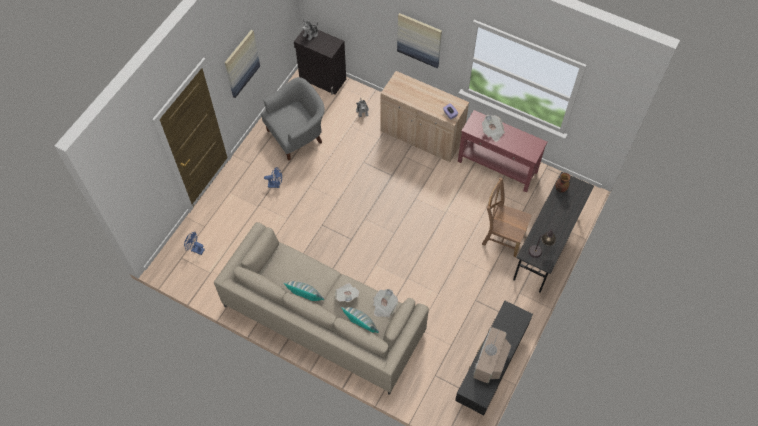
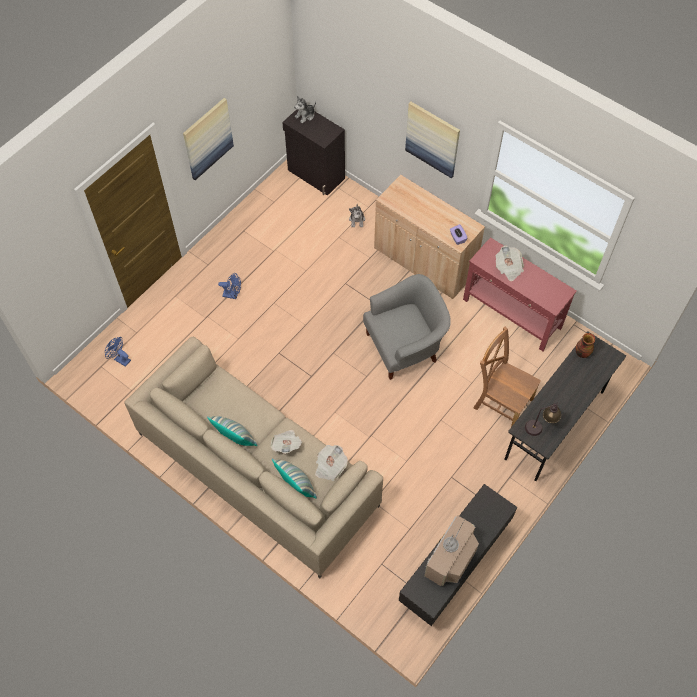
camera: 10 degrees right, 0 degrees up
grey armchair [261,77,325,160] -> grey armchair moved to [363,274,451,380]

